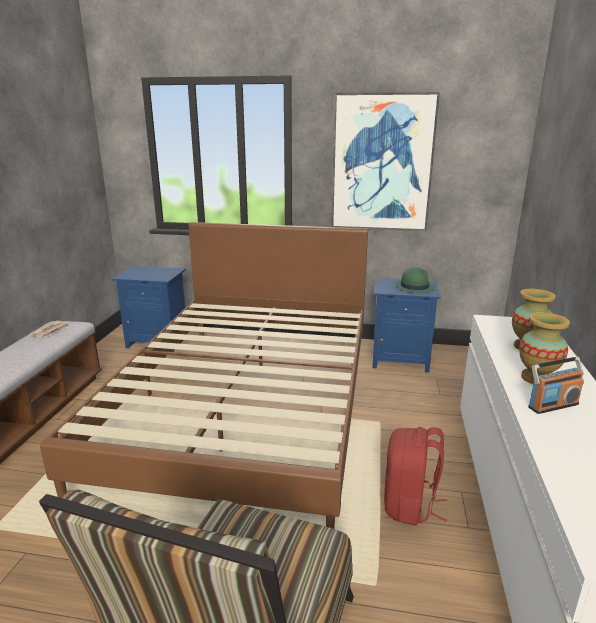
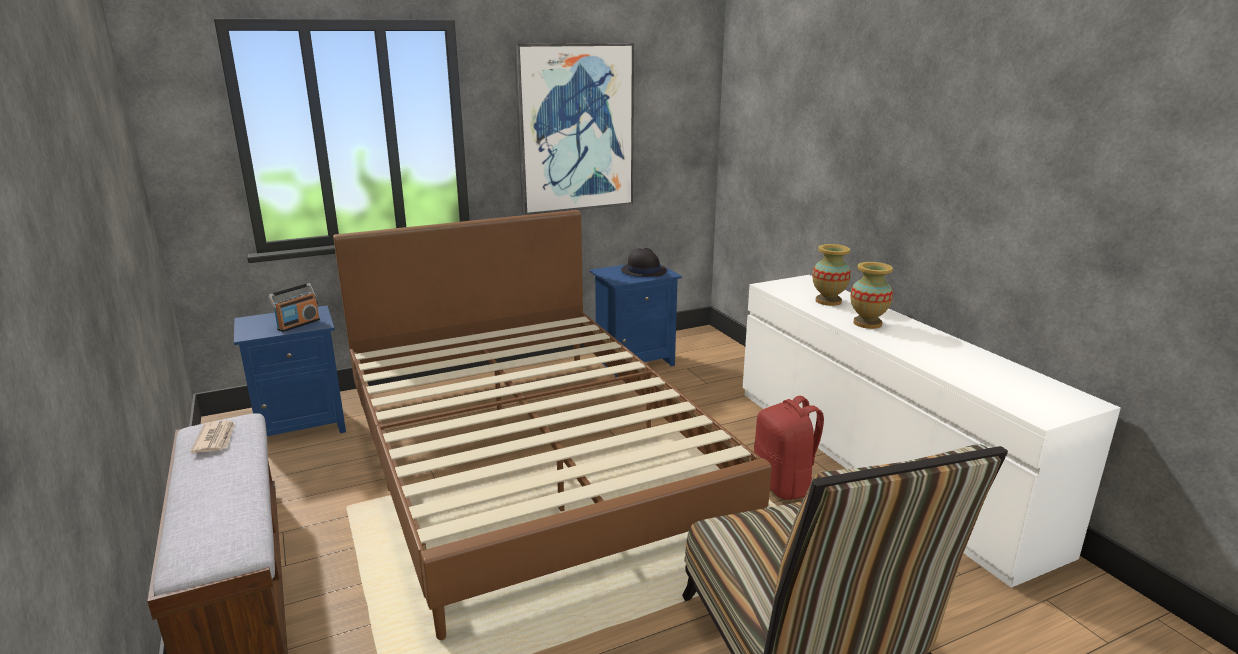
camera: 35 degrees left, 0 degrees up
green hat [395,267,435,294] -> black hat [621,248,667,277]
radio [528,357,584,414] -> radio moved to [268,283,320,332]

